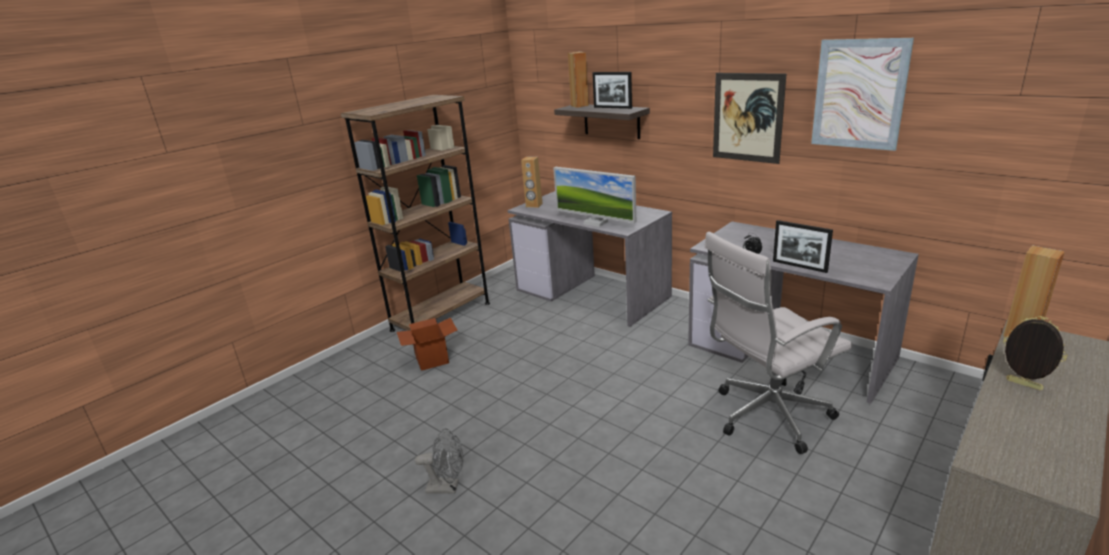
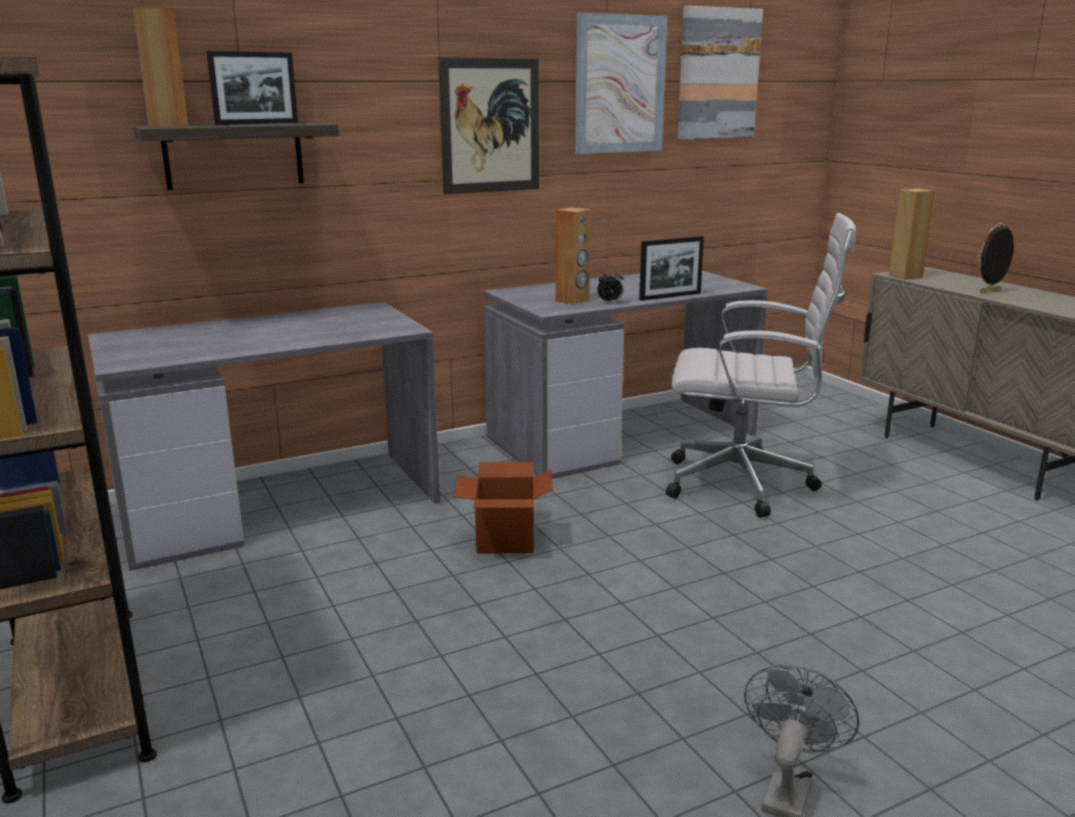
camera: 70 degrees left, 5 degrees down
cardboard box [397,318,457,371] -> cardboard box moved to [454,462,553,554]
brown speaker [521,157,543,208] -> brown speaker moved to [556,208,590,305]
monitor [553,167,636,227] -> none
white office chair [704,232,853,454] -> white office chair turned 75 degrees counterclockwise [666,213,856,518]
none -> picture [678,6,763,140]

